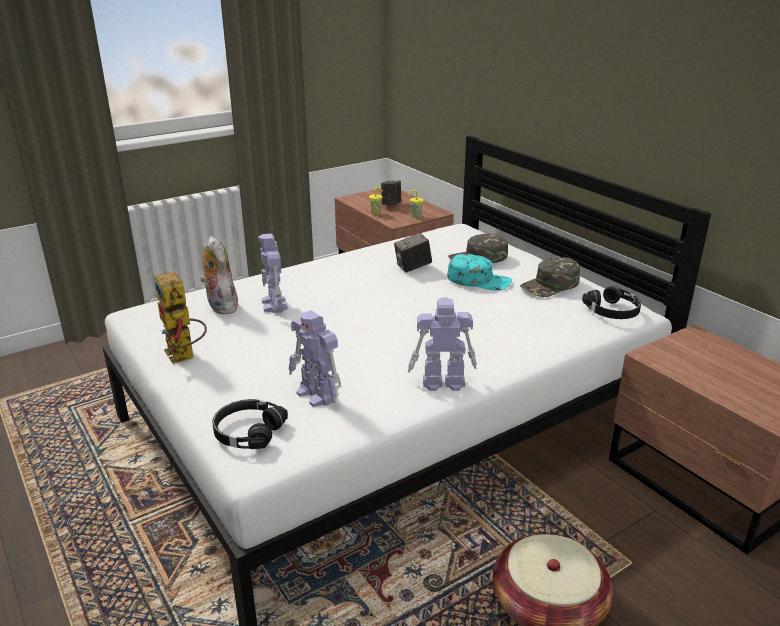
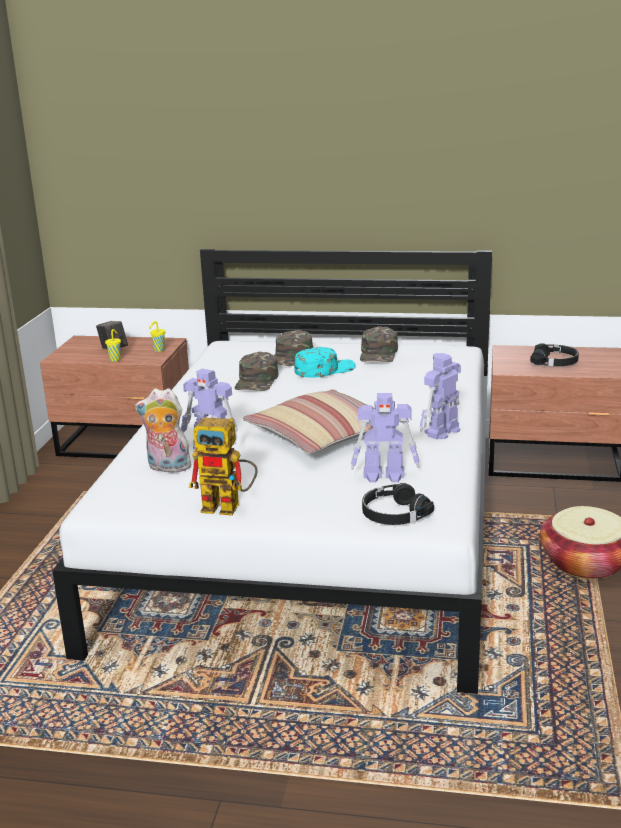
camera: 45 degrees left, 5 degrees down
camera [394,233,432,272] -> green cap [235,352,278,391]
black headphones [582,286,641,319] -> black headphones moved to [530,343,579,366]
none -> pillow [243,389,400,454]

